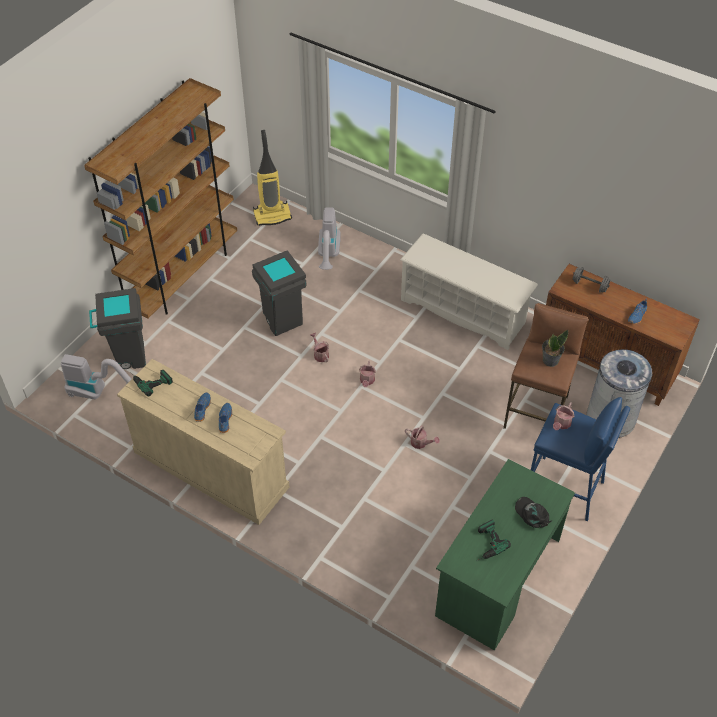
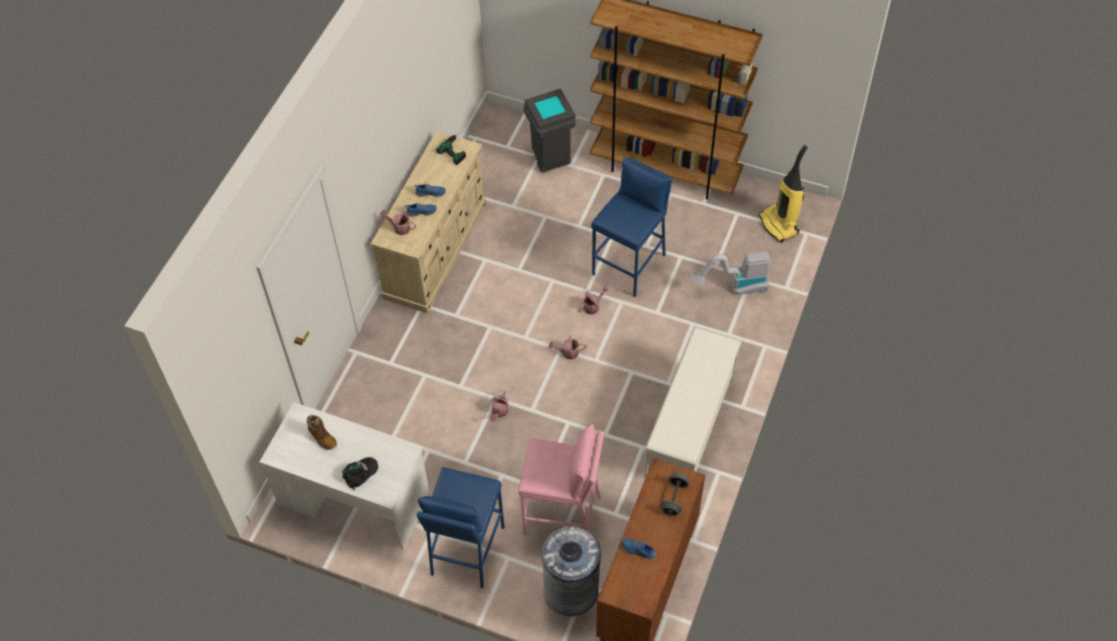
camera: 80 degrees right, 5 degrees up
vacuum cleaner [61,354,132,399] -> none
grey trash can [252,250,306,336] -> blue stool [591,157,673,297]
green desk [435,459,575,651] -> white desk [259,402,430,550]
power drill [477,519,511,561] -> boot [307,415,337,450]
brown stool [504,303,589,429] -> pink stool [518,424,604,535]
potted plant [542,330,568,367] -> none
watering can [553,402,574,430] -> watering can moved to [380,210,416,235]

